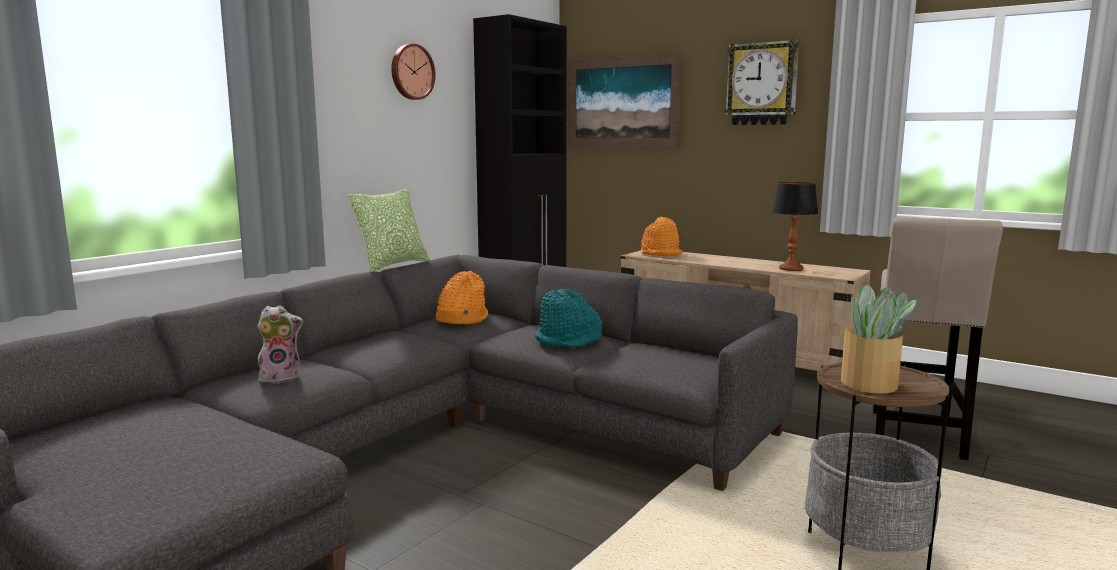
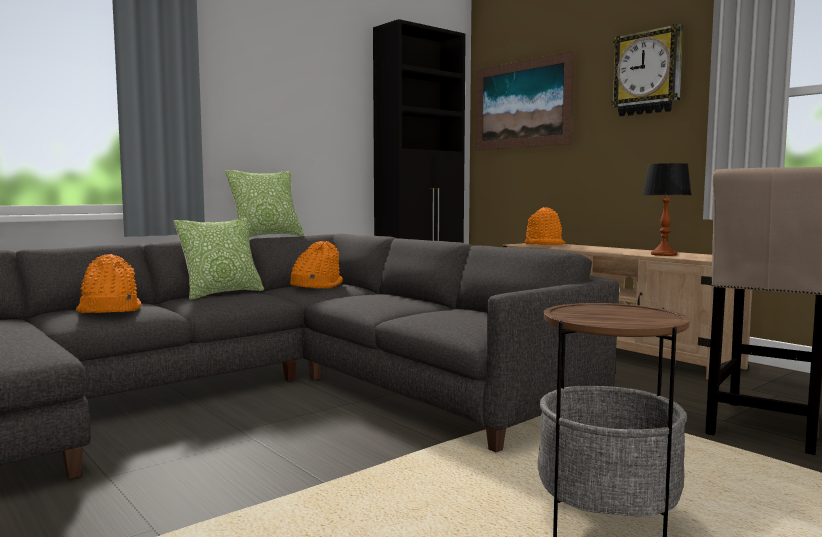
camera: 15 degrees right, 5 degrees down
plush toy [257,305,303,384] -> orange hat [76,254,141,314]
wall clock [391,44,436,100] -> none
turquoise hat [535,289,602,347] -> none
potted plant [841,284,917,394] -> none
none -> pillow [174,218,264,300]

